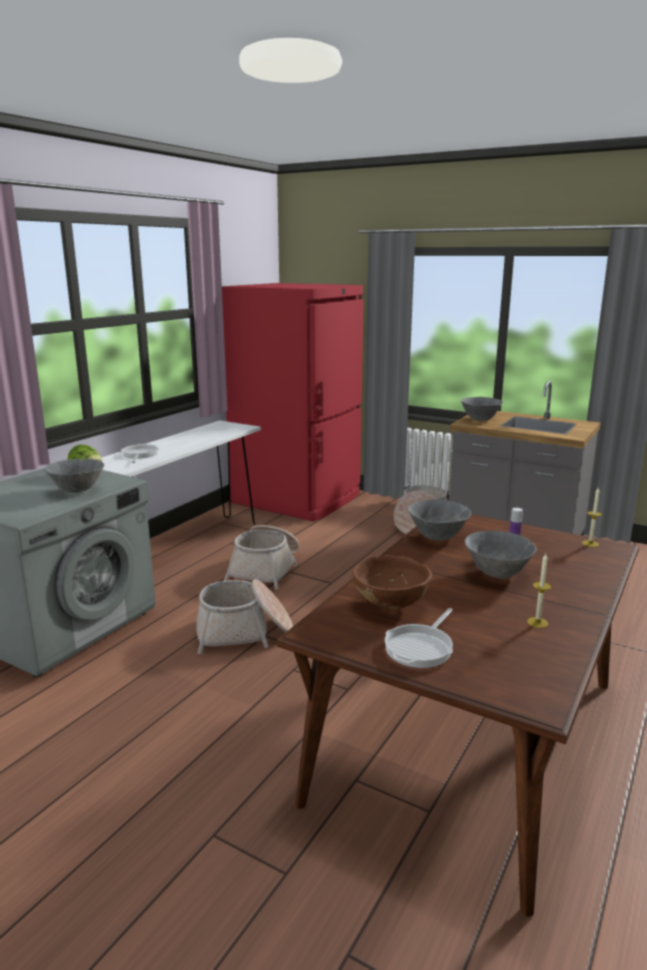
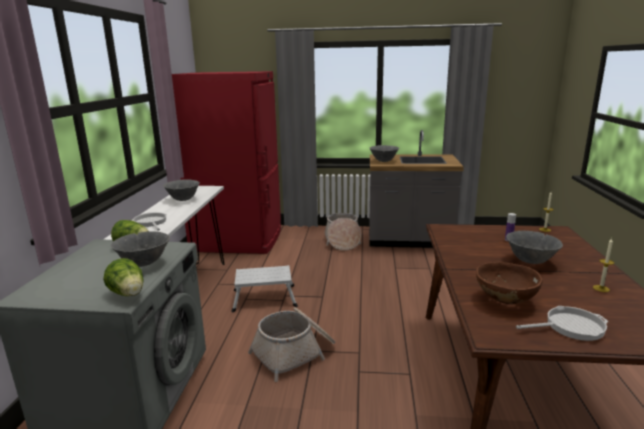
camera: 25 degrees left, 0 degrees up
basket [224,525,299,589] -> white step ladder [231,265,298,312]
frying pan [385,608,453,668] -> frying pan turned 105 degrees counterclockwise [516,306,608,341]
grey bowl [408,499,471,541] -> grey bowl moved to [163,179,200,201]
none -> lettuce [103,258,144,296]

